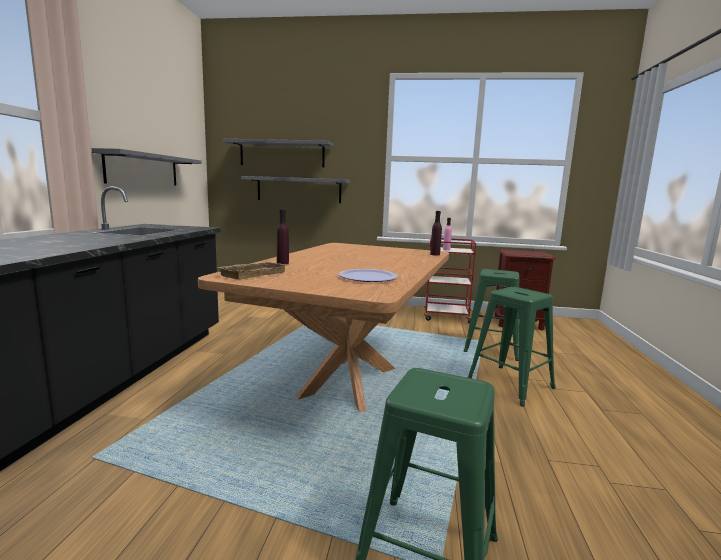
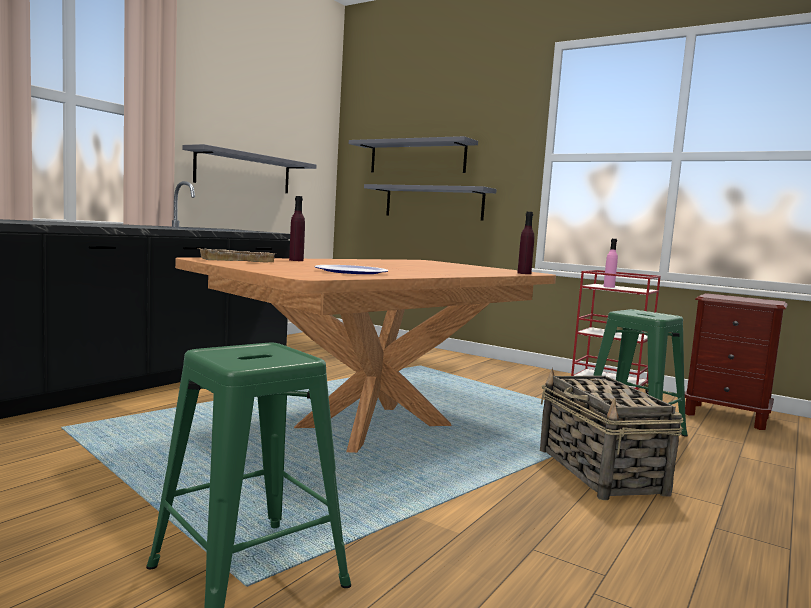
camera: 25 degrees right, 5 degrees down
green stool [468,287,556,407] -> basket [540,368,683,500]

